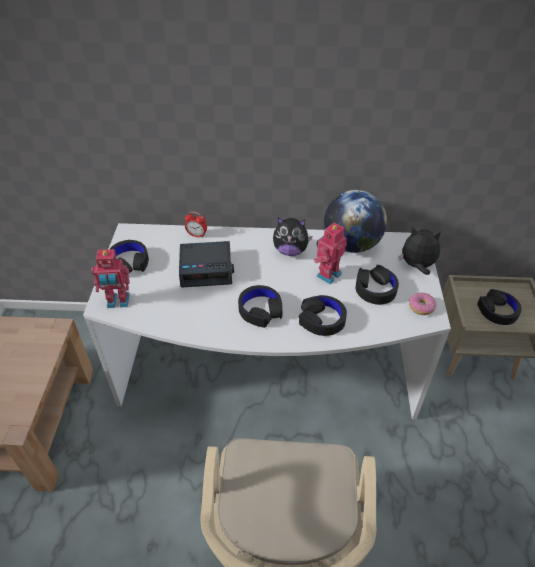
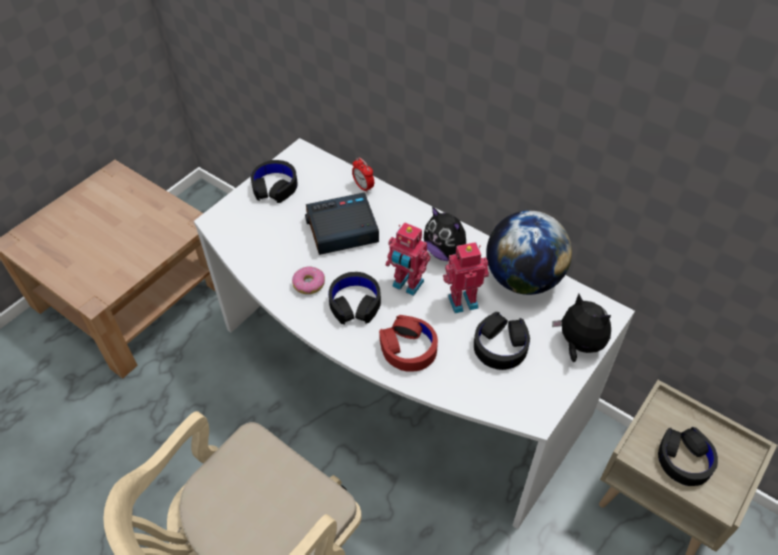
camera: 35 degrees right, 5 degrees up
toy robot [91,249,130,308] -> toy robot moved to [386,222,430,296]
alarm clock [179,241,234,287] -> alarm clock turned 135 degrees clockwise [305,192,379,255]
black headphones [299,295,347,336] -> red headphones [379,315,438,372]
donut [409,293,436,315] -> donut moved to [292,266,325,294]

